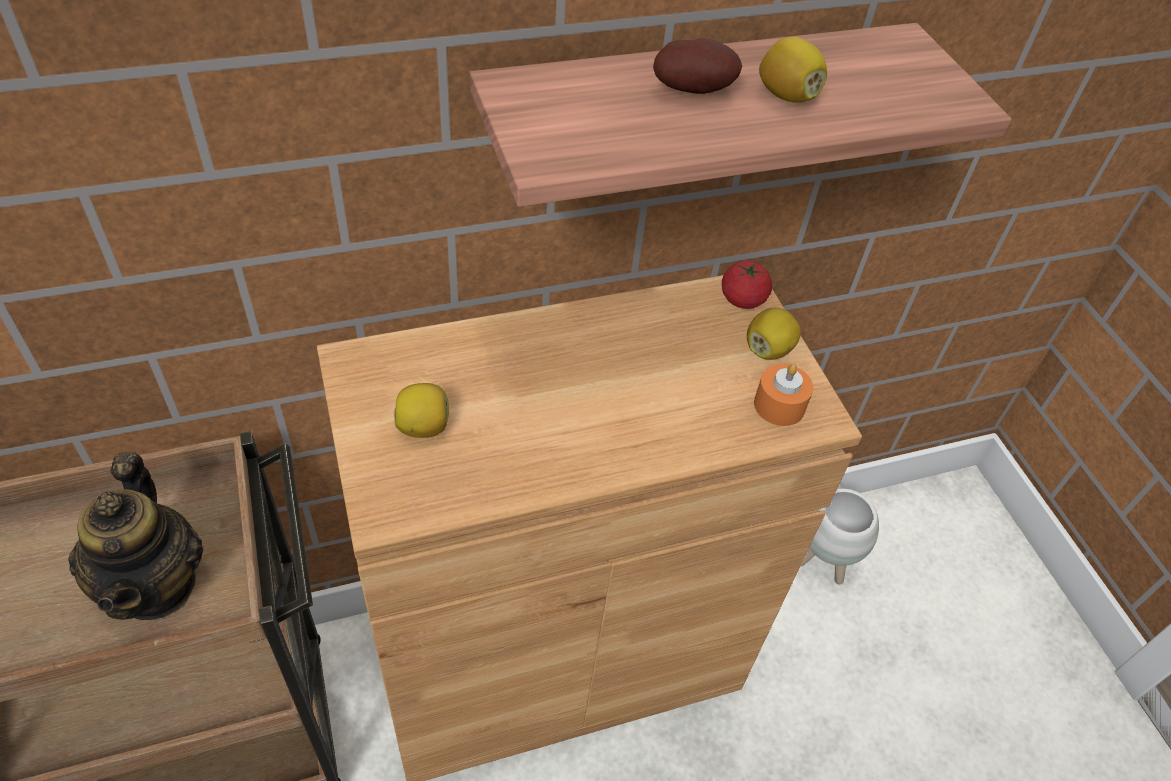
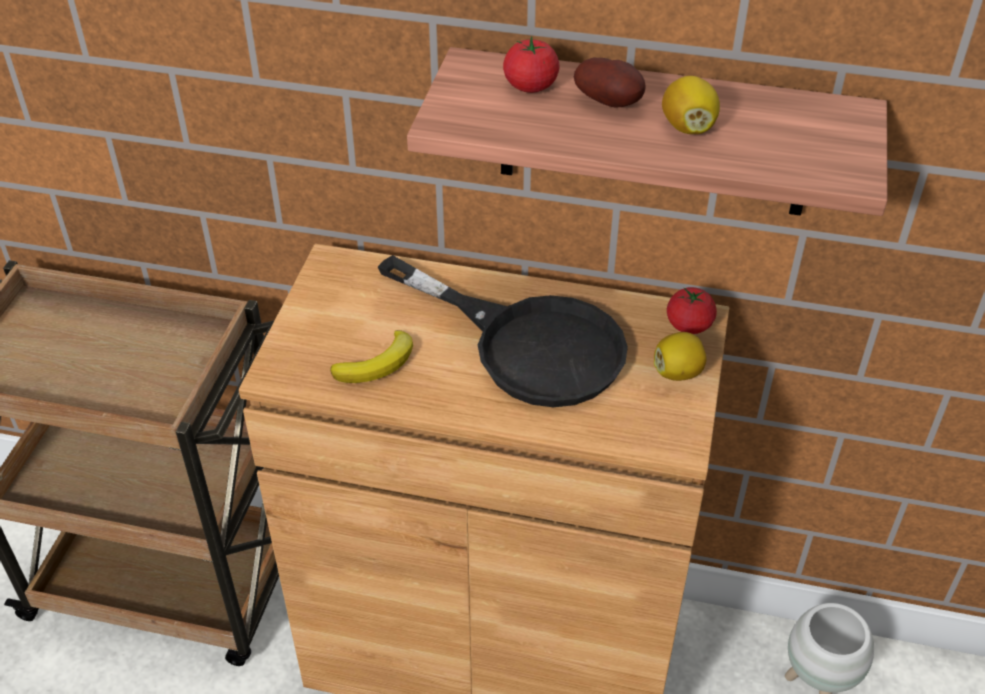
camera: 35 degrees right, 5 degrees down
teapot [68,452,203,620] -> none
lemon [394,383,449,438] -> none
orange candle [754,364,813,426] -> none
none -> banana [330,330,413,383]
none -> black frying pan [378,255,628,407]
none -> tomato [503,36,560,93]

